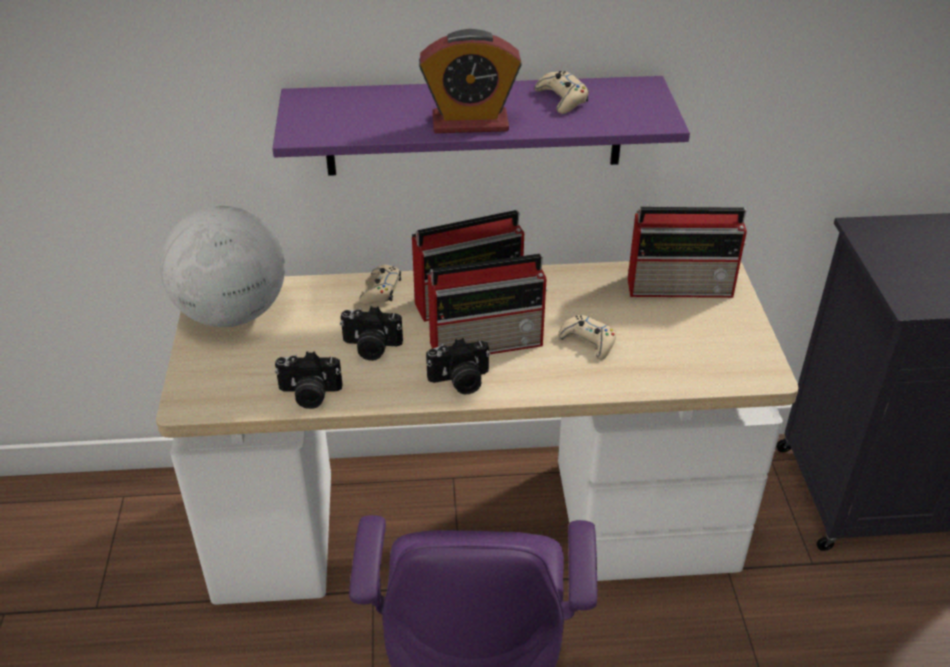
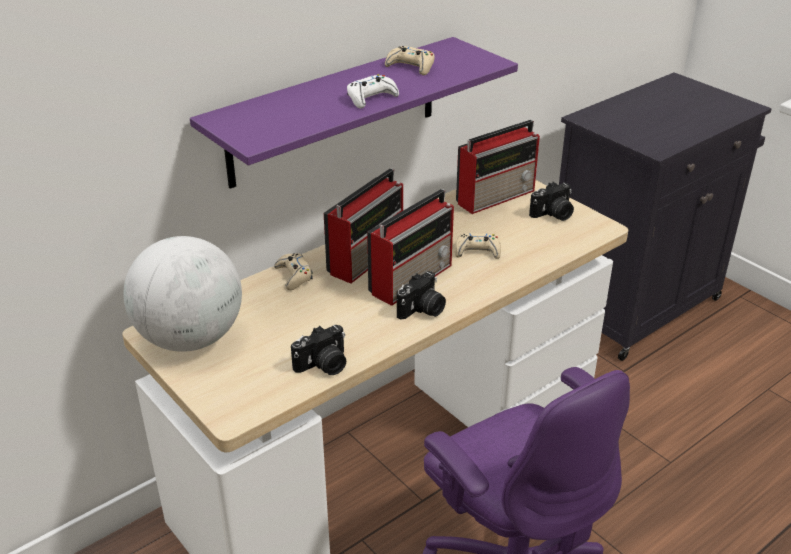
camera: 35 degrees left, 5 degrees down
camera [340,306,403,361] -> camera moved to [529,182,574,221]
alarm clock [419,29,522,133] -> white game controller [347,74,399,108]

